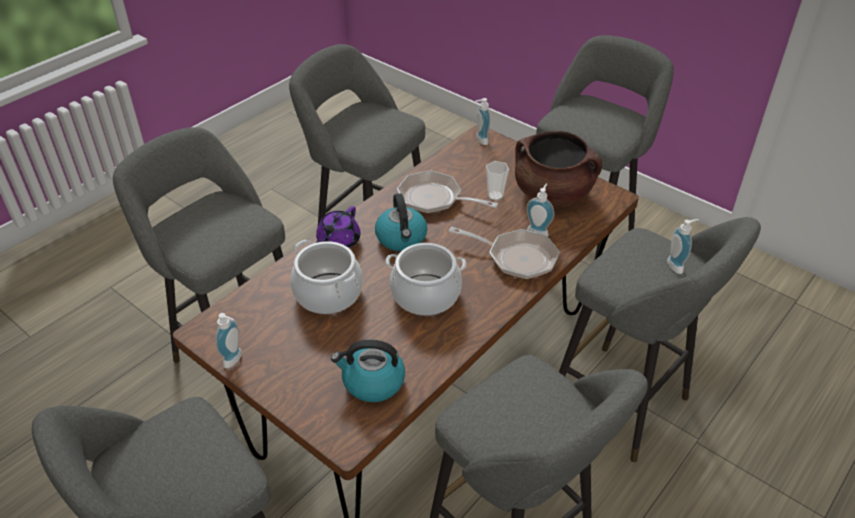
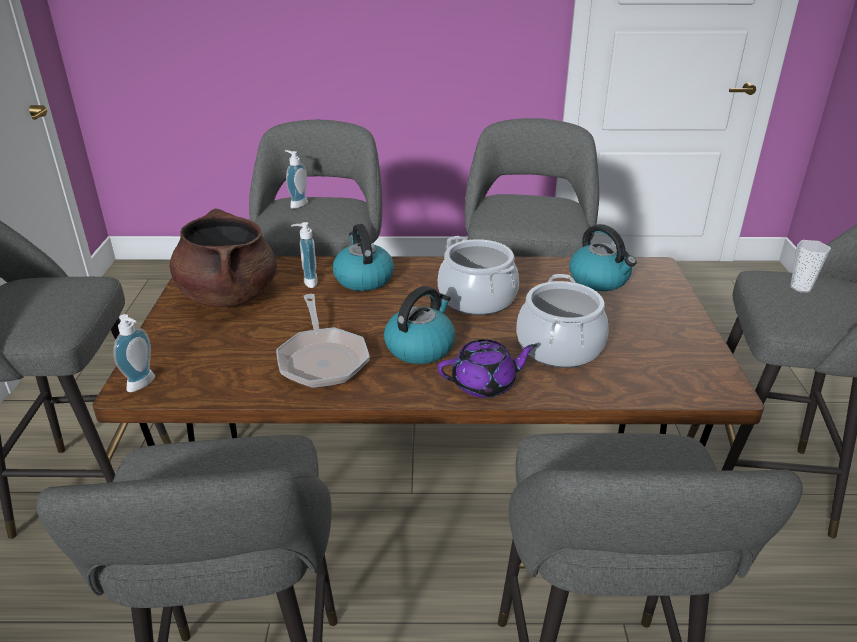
camera: 130 degrees left, 10 degrees down
soap dispenser [215,313,242,368] -> none
frying pan [449,227,560,280] -> kettle [333,224,394,291]
cup [486,161,509,201] -> cup moved to [790,240,831,293]

